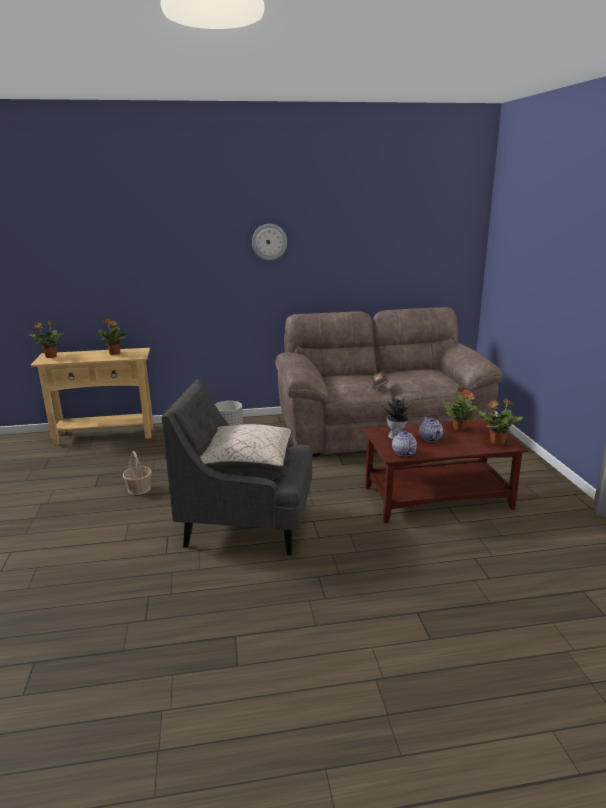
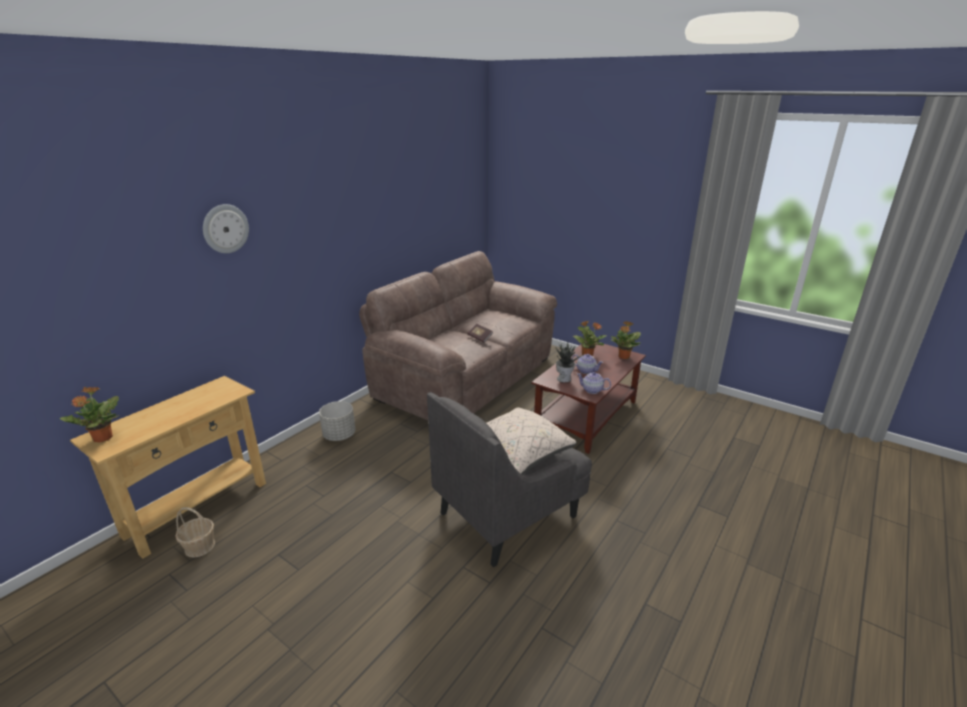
camera: 45 degrees left, 5 degrees up
potted plant [98,318,128,355] -> none
basket [123,451,152,495] -> basket moved to [175,507,215,558]
wall clock [252,224,287,260] -> wall clock moved to [203,204,249,253]

